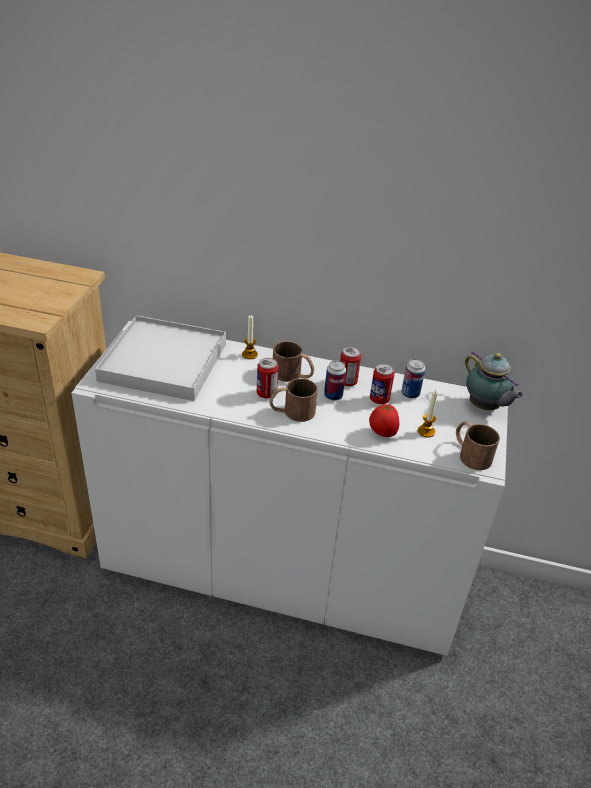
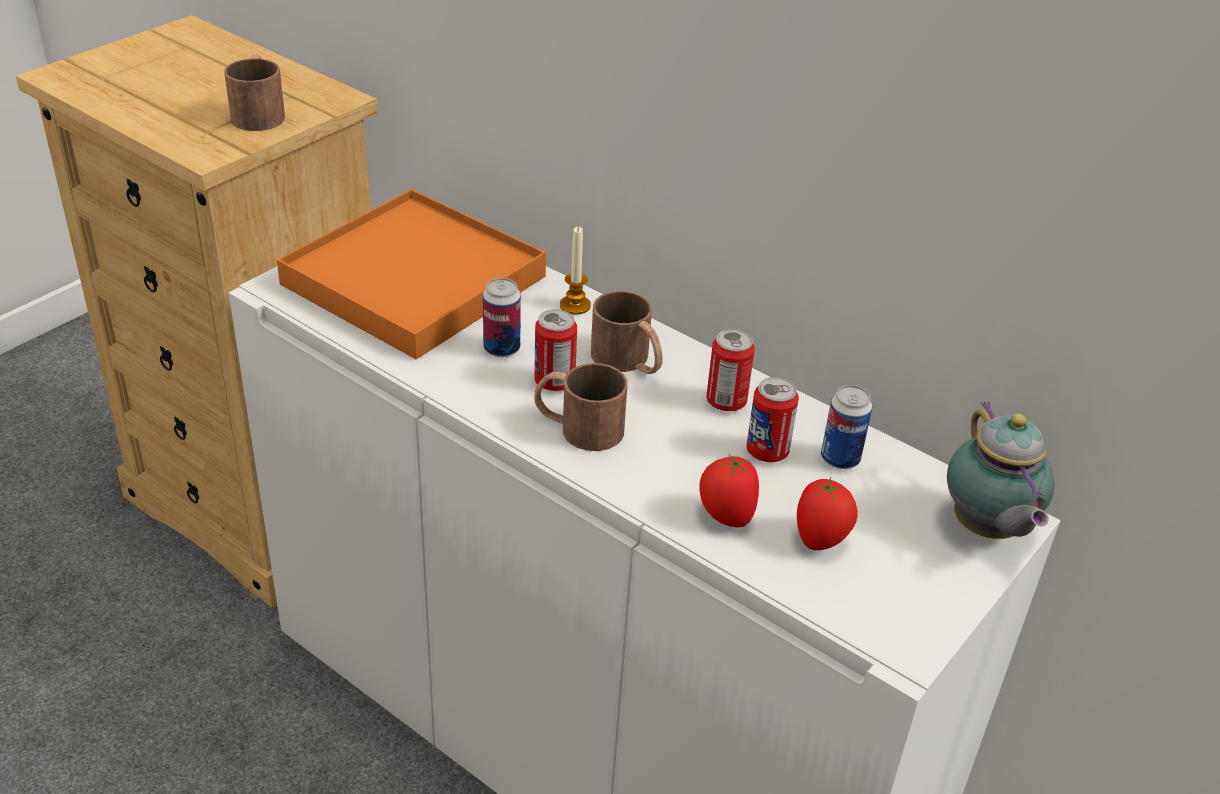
camera: 25 degrees right, 0 degrees up
white tray [95,315,226,401] -> orange tray [277,189,546,359]
can [324,360,346,401] -> can moved to [483,278,521,357]
candle [418,391,438,438] -> tomato [797,478,858,550]
brown mug [456,421,500,470] -> brown mug moved to [224,55,285,131]

